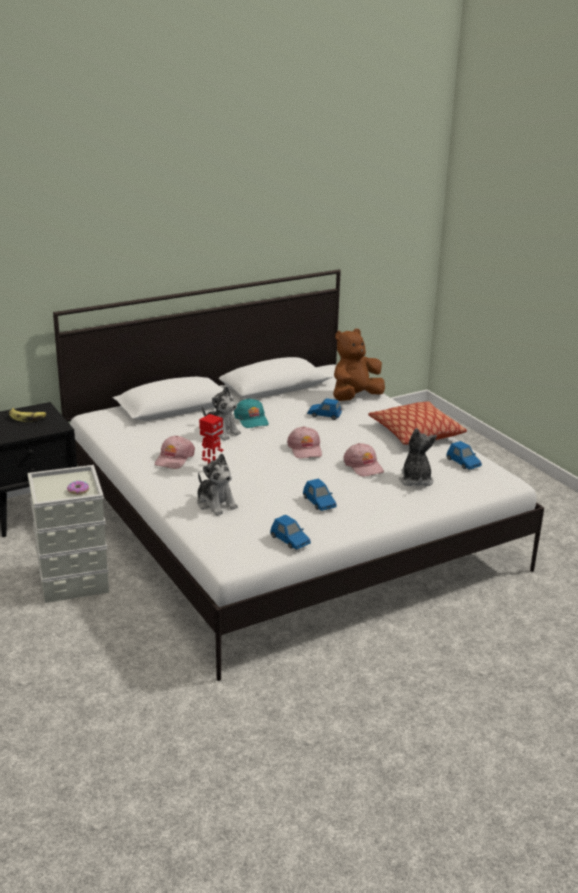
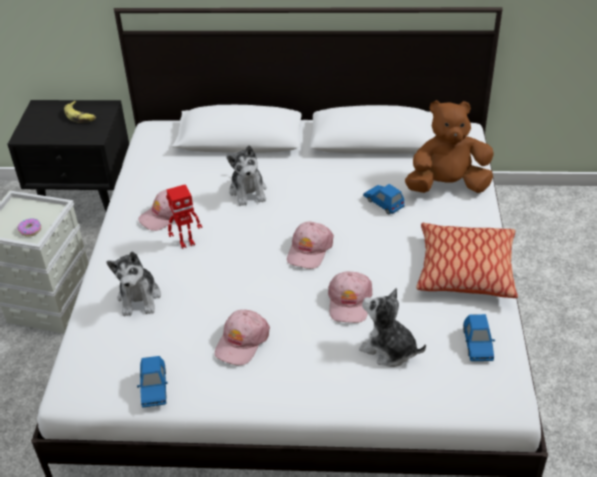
camera: 35 degrees right, 15 degrees up
turquoise cap [234,398,269,428] -> none
blue toy car [303,478,337,511] -> pink cap [215,310,270,365]
plush toy [399,428,437,486] -> plush toy turned 90 degrees counterclockwise [359,288,426,367]

